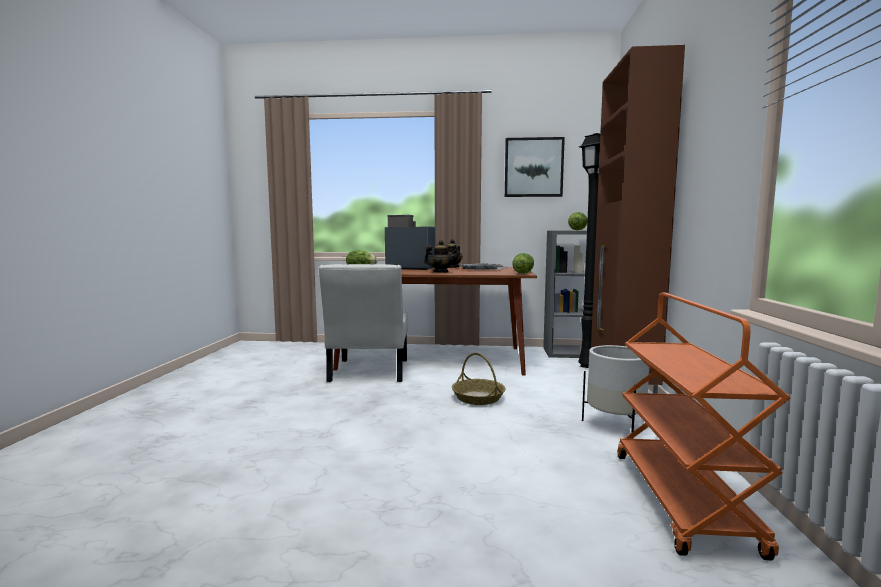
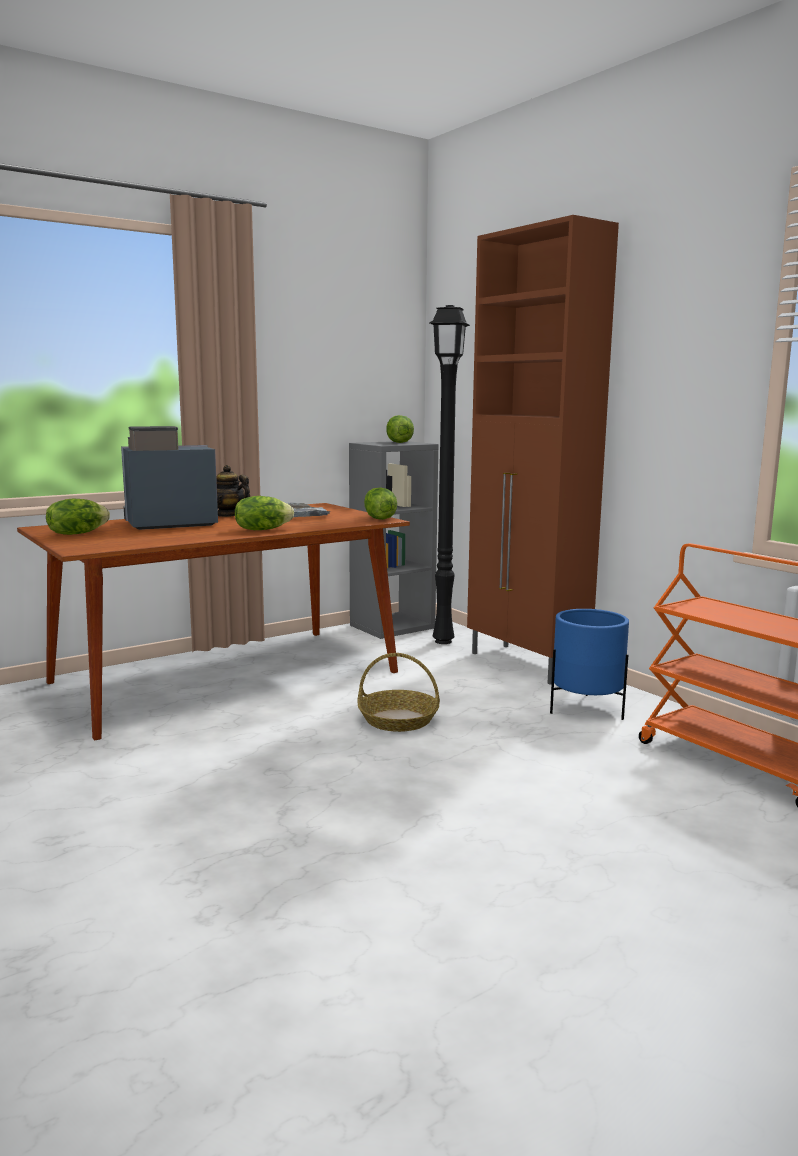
camera: 40 degrees left, 5 degrees up
white chair [319,264,408,382] -> none
teapot [424,240,458,273] -> lettuce [235,496,294,530]
picture [505,137,565,197] -> none
white planter [582,345,649,433] -> blue planter [550,609,629,720]

